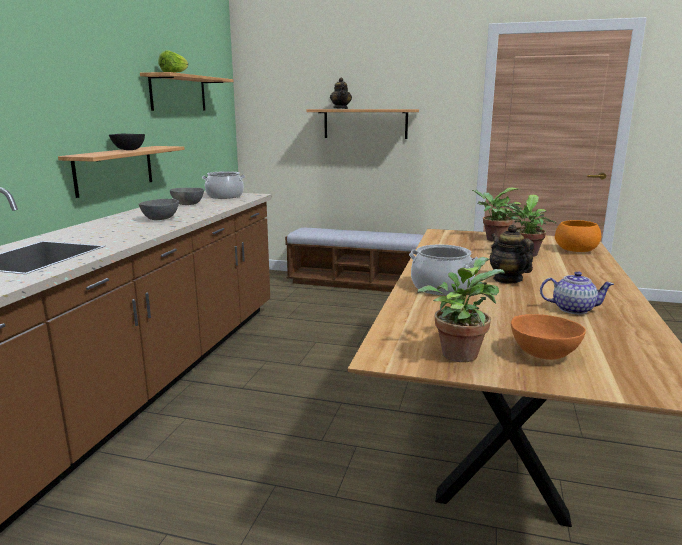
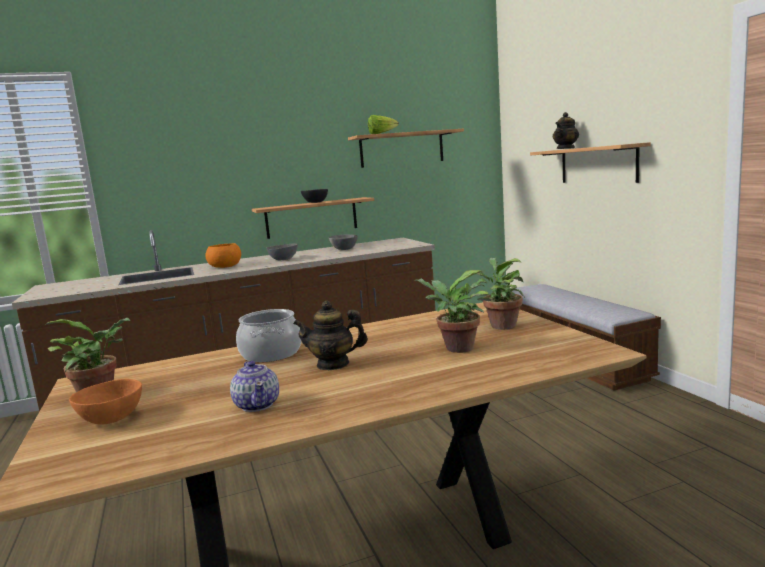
camera: 55 degrees right, 5 degrees down
cooking pot [202,171,245,199] -> none
teapot [490,224,534,284] -> teapot turned 120 degrees counterclockwise [293,301,368,370]
orange bowl [555,220,601,252] -> orange bowl moved to [205,243,241,268]

